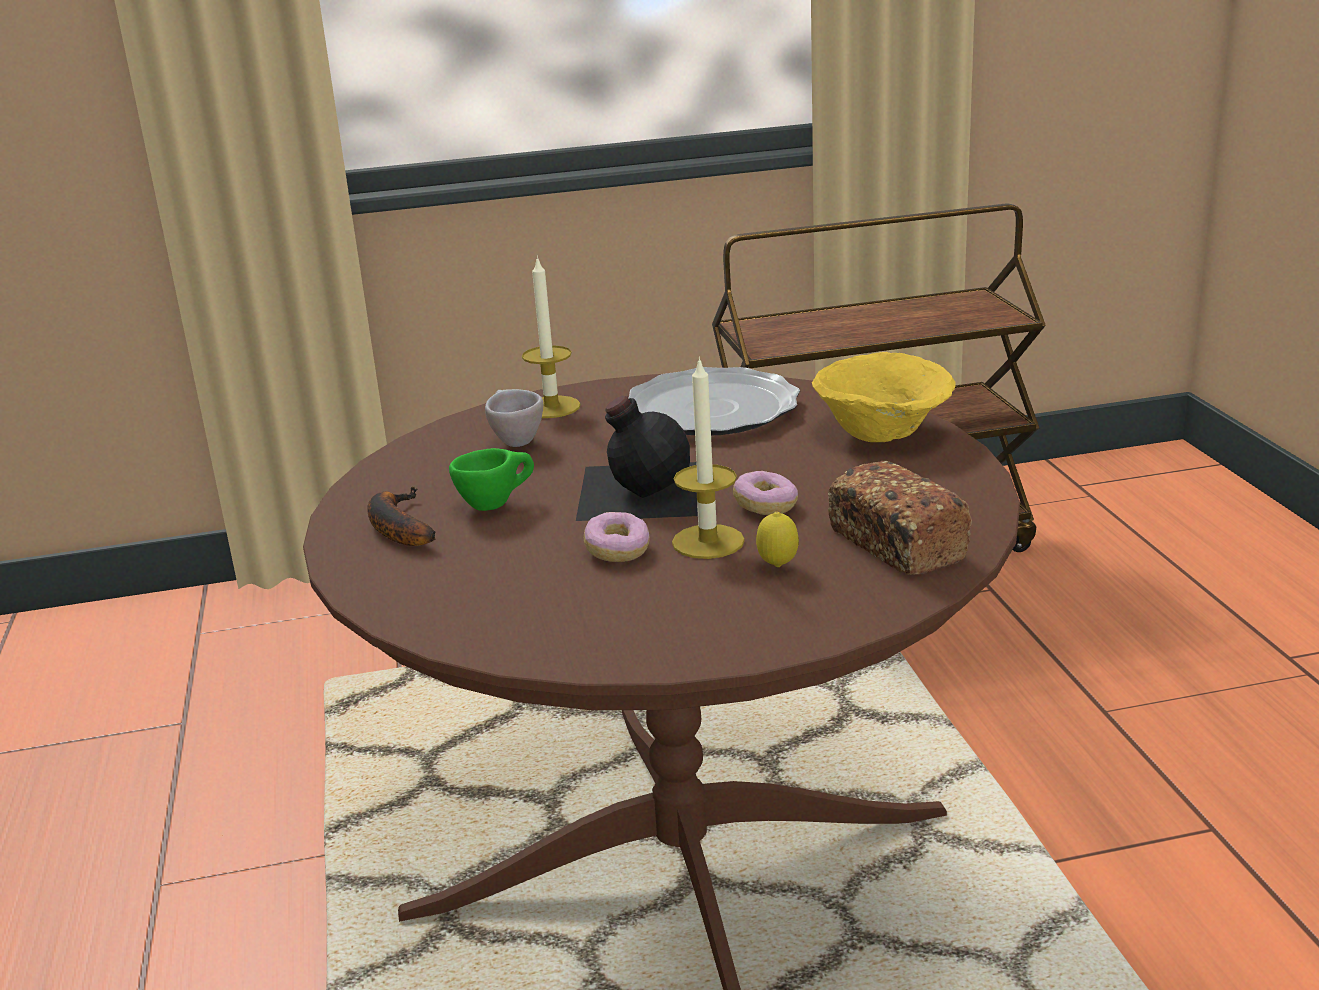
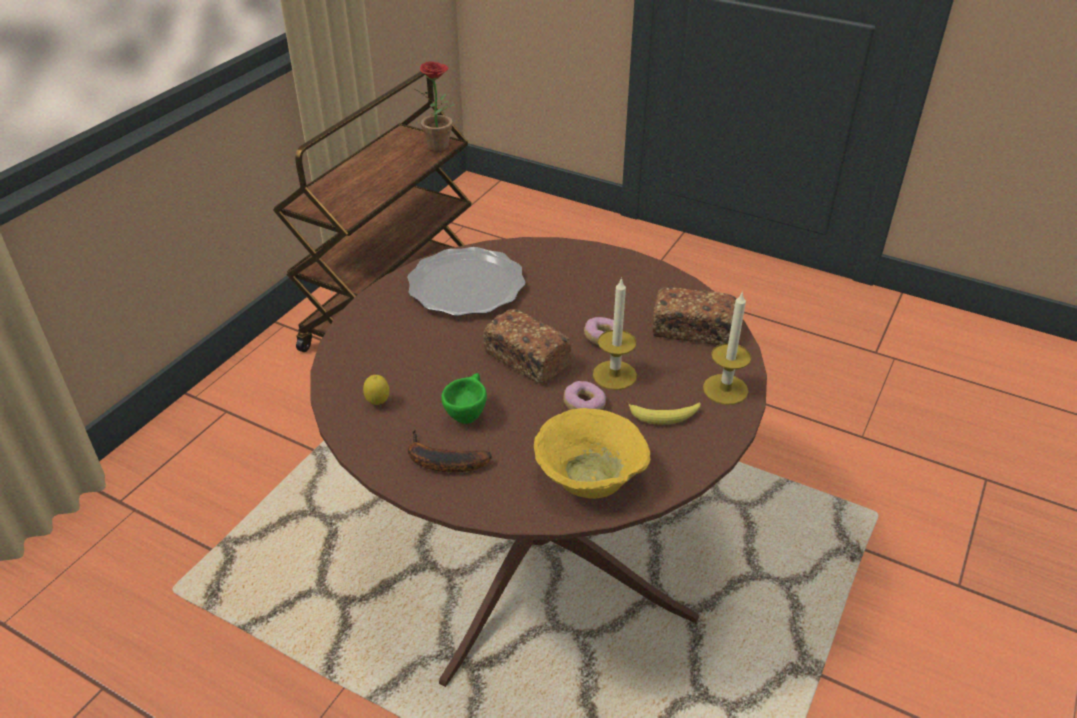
camera: 50 degrees left, 15 degrees up
beige cup [485,389,543,447] -> none
candle [522,256,581,418] -> candle moved to [703,291,751,405]
black bottle [576,396,698,521] -> bread [483,309,572,384]
lemon [756,512,799,567] -> lemon moved to [363,375,389,405]
yellow bowl [812,352,956,442] -> yellow bowl moved to [534,408,651,499]
none -> potted plant [413,61,457,152]
none -> banana [626,402,701,425]

